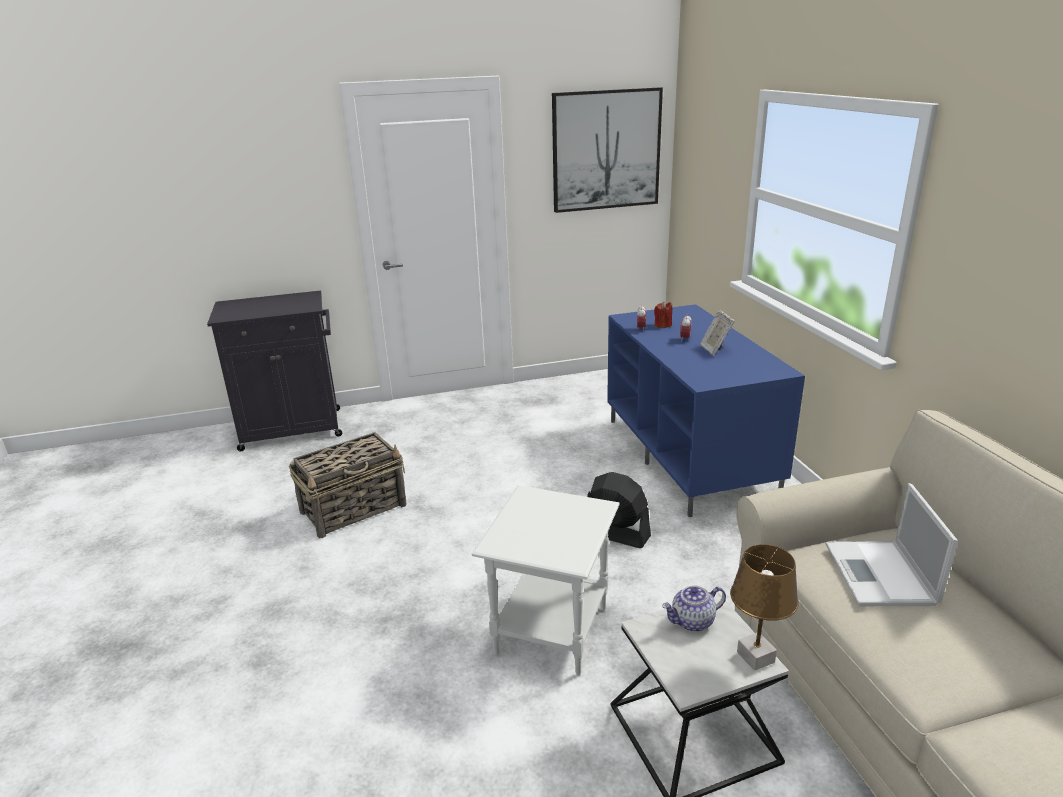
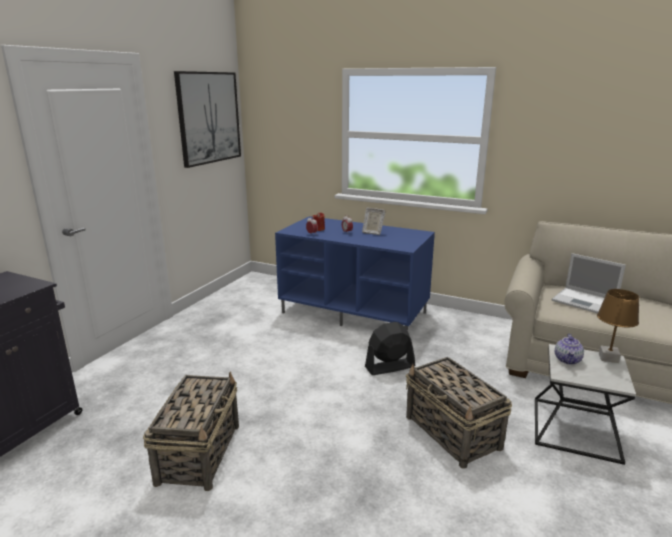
camera: 50 degrees left, 5 degrees down
white side table [472,485,620,675] -> basket [406,357,512,469]

